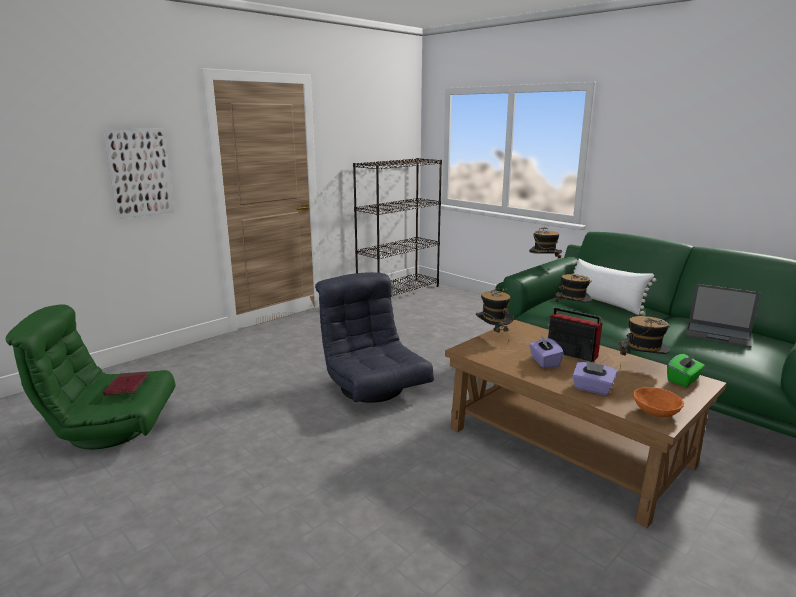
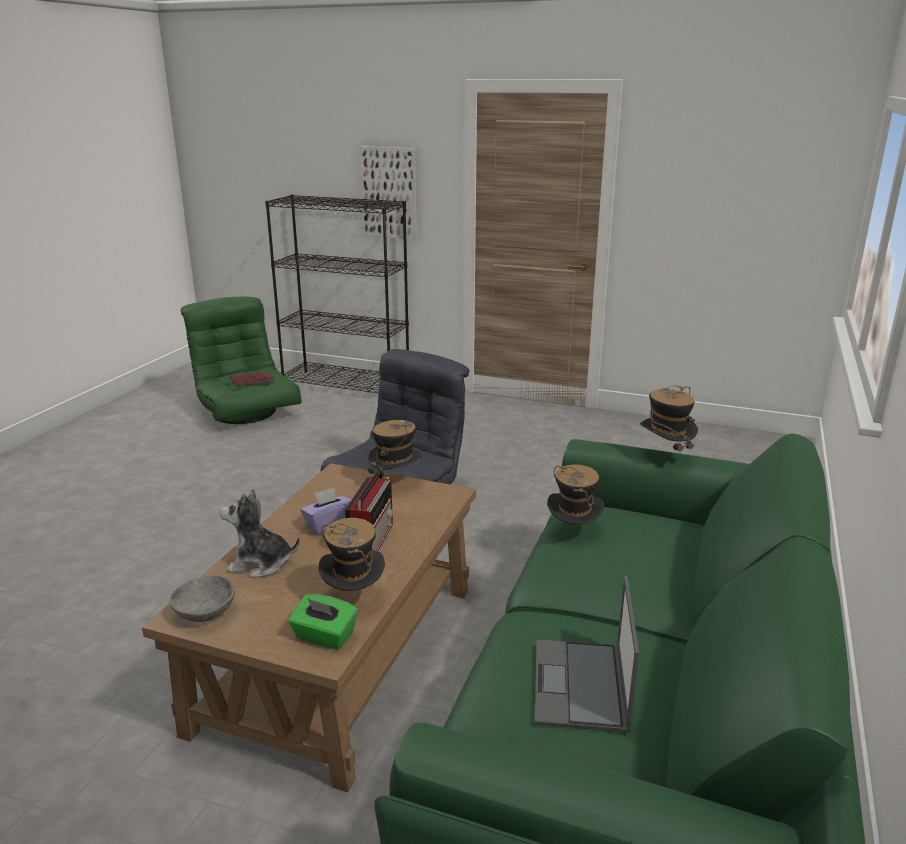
camera: 65 degrees right, 5 degrees up
black bookcase [353,158,442,297] -> black bookcase moved to [265,195,409,393]
purple tissue box [572,361,617,395] -> plush toy [219,489,300,578]
white pillow [574,258,656,315] -> none
orange bowl [633,387,684,417] -> grey bowl [169,575,235,622]

